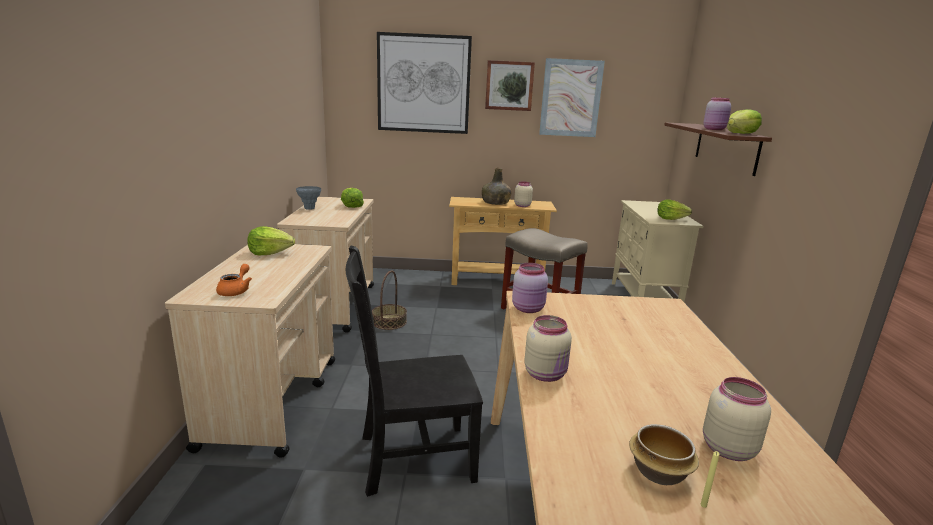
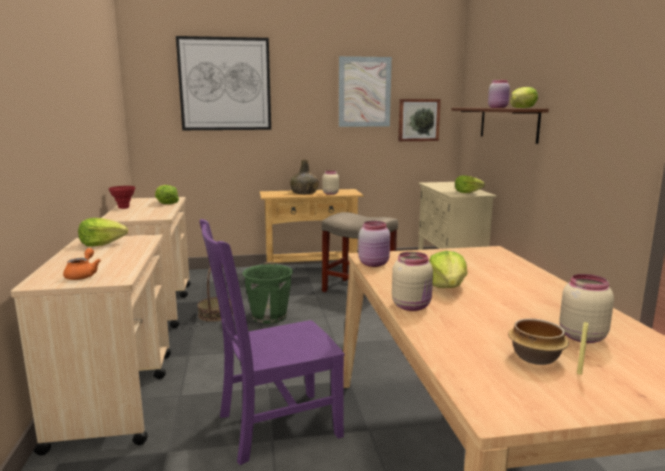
camera: 10 degrees left, 5 degrees down
grey vase [296,186,321,210] -> red vase [109,186,135,209]
black chair [345,246,483,497] -> purple chair [199,219,345,465]
picture [485,60,535,111] -> picture moved to [398,99,441,141]
none -> green bucket [241,262,296,324]
none -> lettuce [429,251,467,288]

